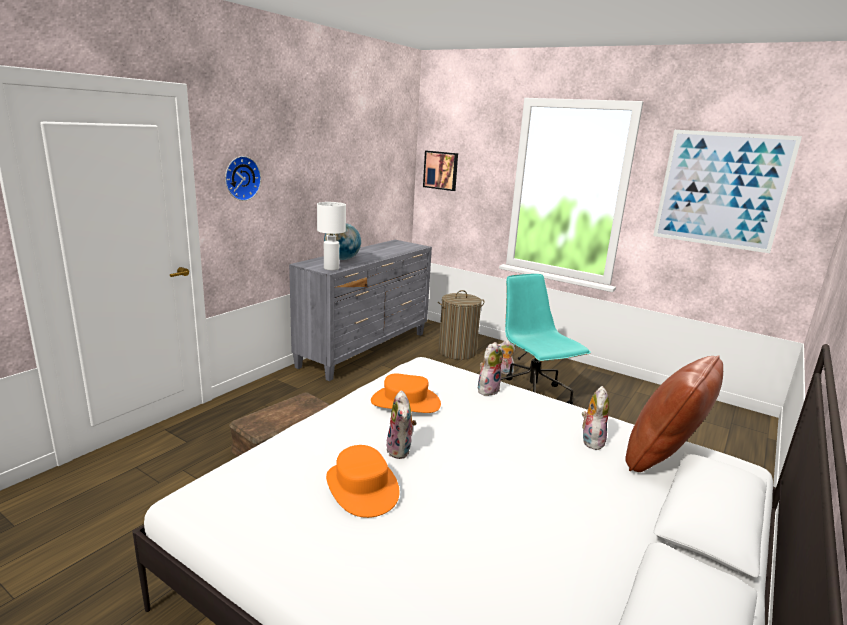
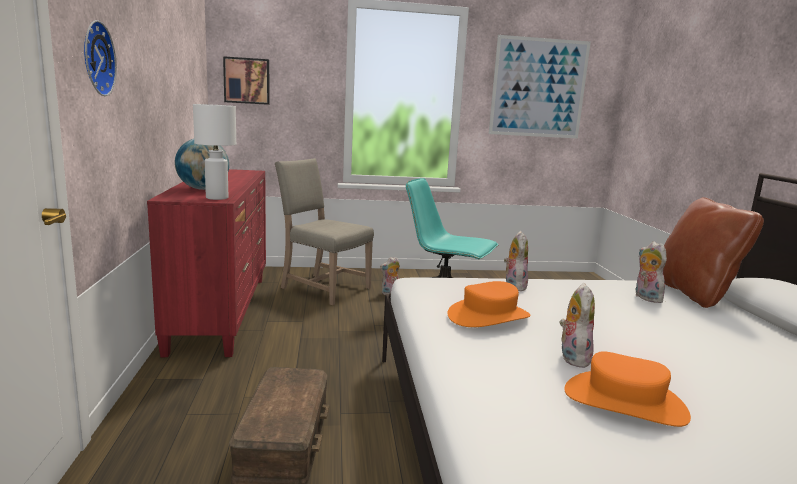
camera: 40 degrees left, 5 degrees down
grey dresser [289,240,432,381] -> red dresser [147,169,266,357]
plush toy [385,390,417,459] -> plush toy turned 120 degrees counterclockwise [559,283,595,368]
laundry basket [438,290,485,360] -> beige chair [275,158,374,305]

